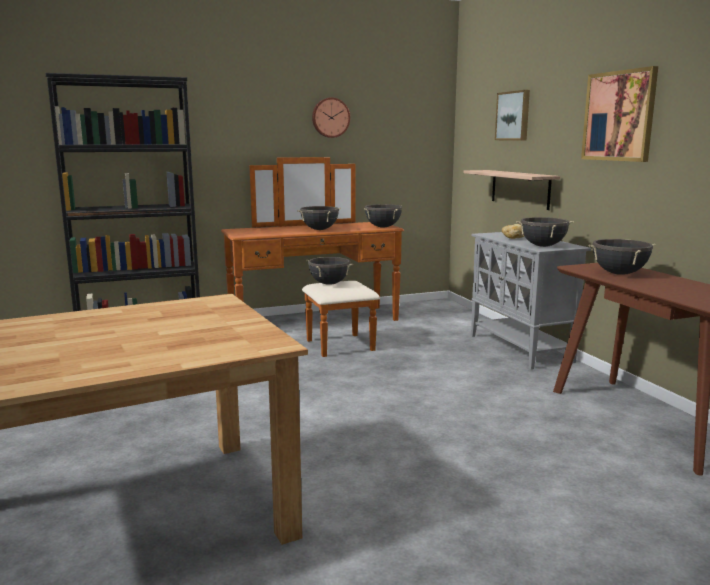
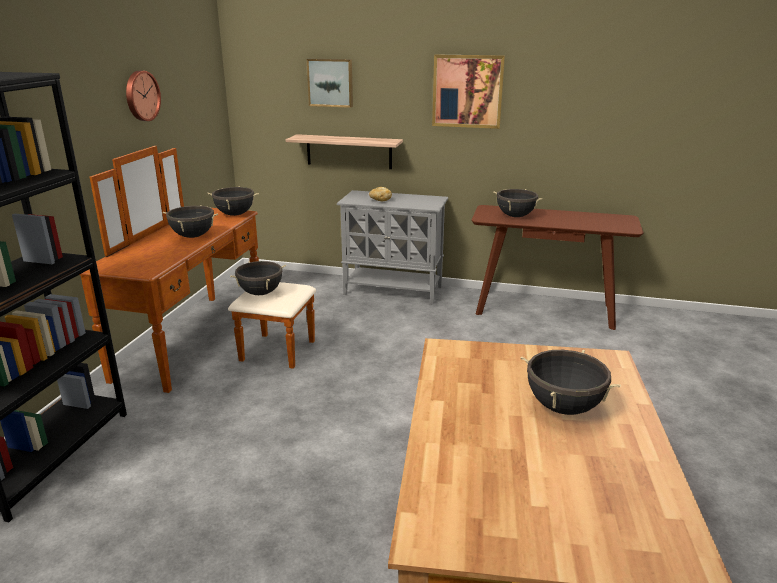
camera: 55 degrees left, 10 degrees up
black cooking pot [516,217,574,247] -> black cooking pot moved to [520,350,621,415]

